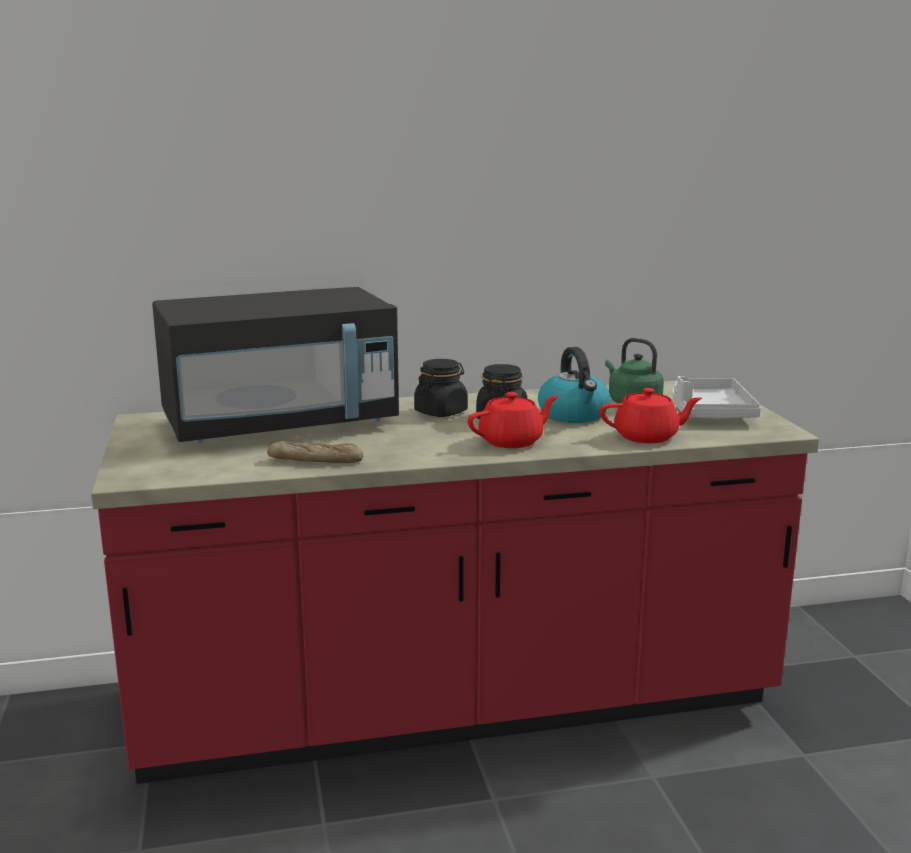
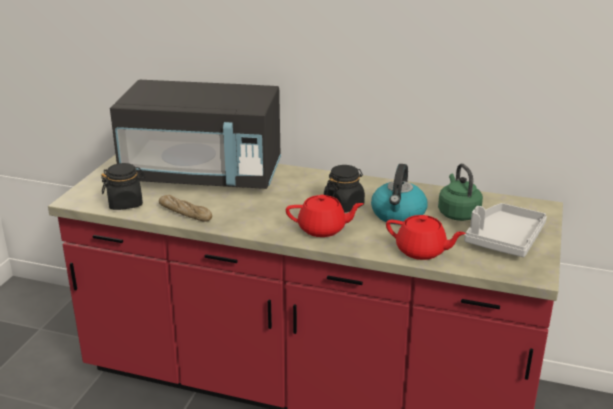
camera: 30 degrees right, 10 degrees up
black jar [414,359,468,417] -> black jar moved to [101,163,145,210]

